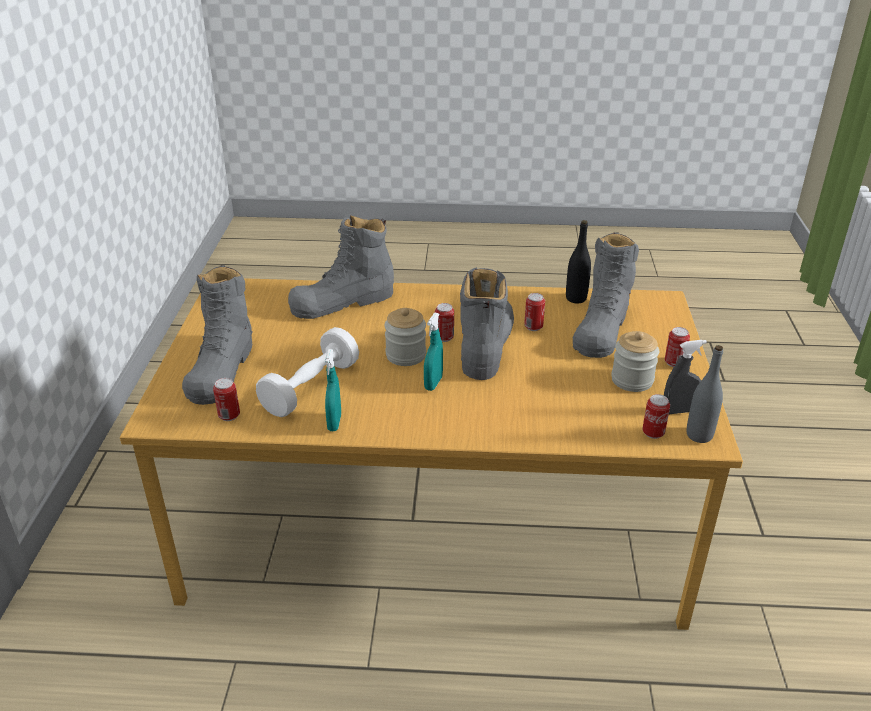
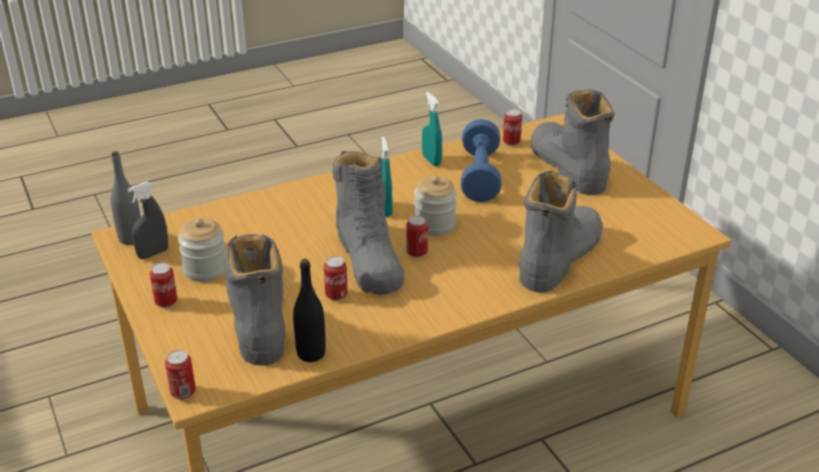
camera: 150 degrees right, 0 degrees up
white dumbbell [256,327,359,417] -> blue dumbbell [461,119,502,202]
can [642,394,670,439] -> can moved to [165,350,196,400]

